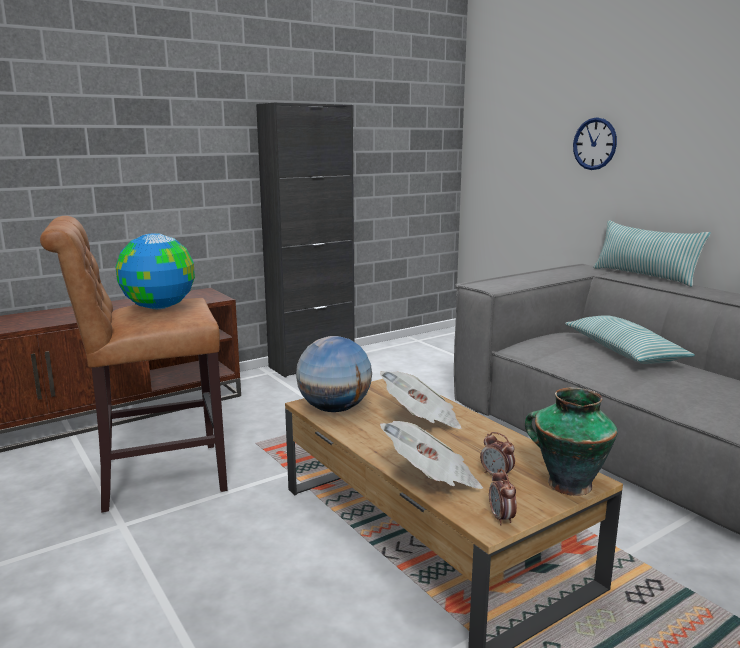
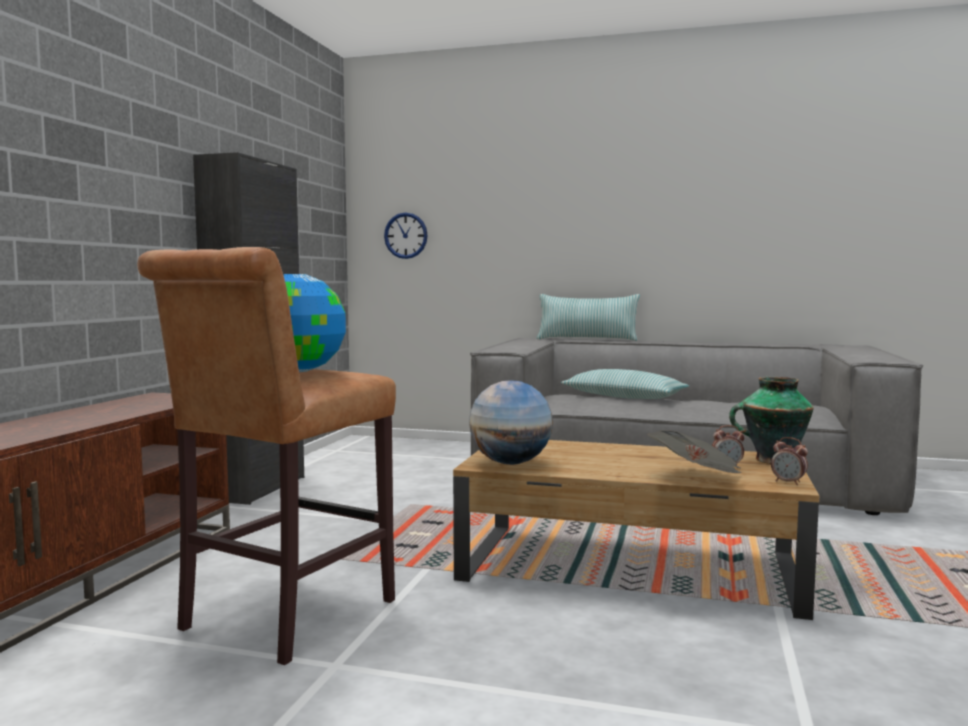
camera: 40 degrees left, 10 degrees down
newspaper [380,371,462,429] -> none
wall clock [573,117,617,170] -> wall clock moved to [384,213,428,259]

